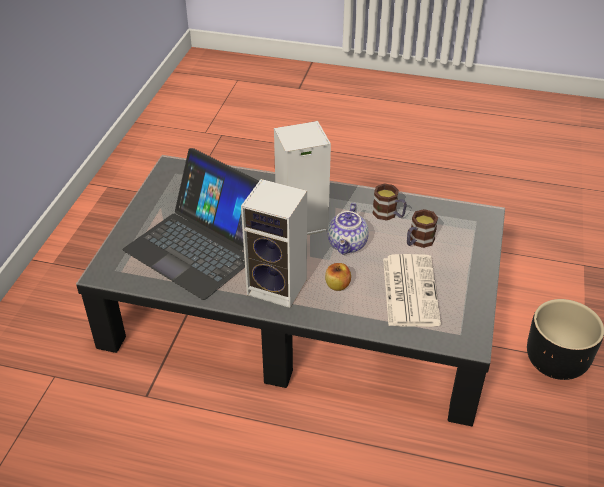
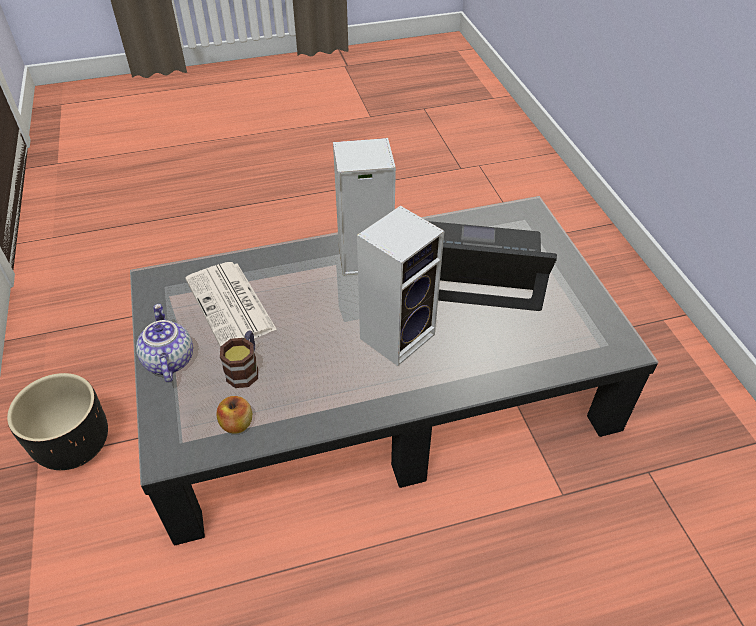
camera: 150 degrees right, 5 degrees up
apple [325,263,351,291] -> apple moved to [217,396,252,434]
teapot [327,203,369,255] -> teapot moved to [136,304,193,383]
mug [372,184,407,220] -> none

